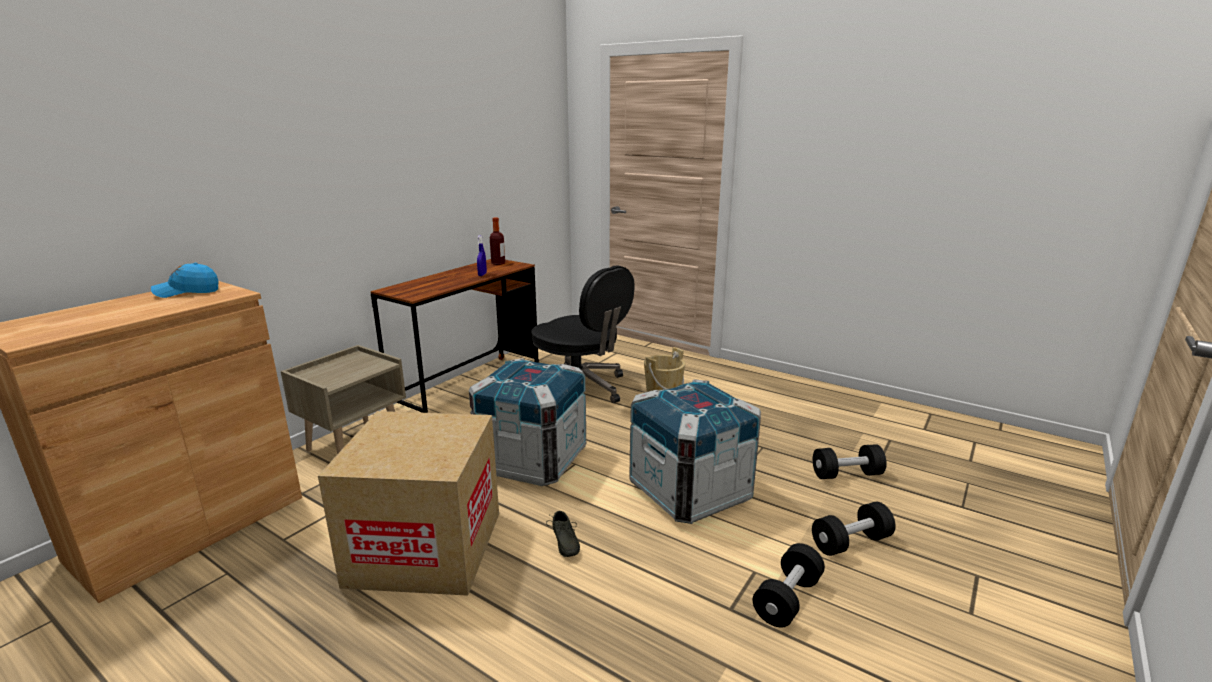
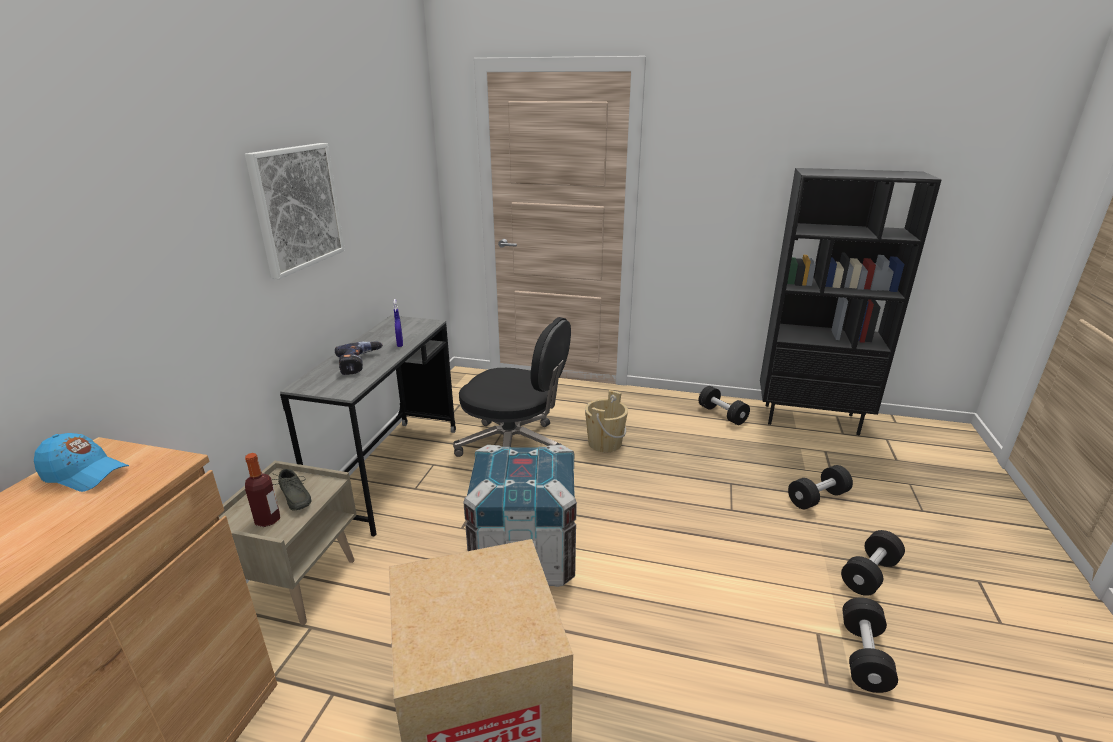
camera: 20 degrees left, 5 degrees up
blue cap [151,263,219,298] -> blue cap turned 120 degrees counterclockwise [34,433,129,492]
brown desk [371,259,539,413] -> grey desk [280,315,456,537]
bottle [490,217,505,265] -> bottle moved to [245,453,280,527]
grey shoe [546,511,580,557] -> grey shoe moved to [272,469,312,511]
crate [629,379,761,524] -> none
none -> picture [245,143,345,279]
none -> power drill [335,341,383,375]
none -> black dumbbell [699,386,750,425]
none -> black bookcase [760,168,942,435]

